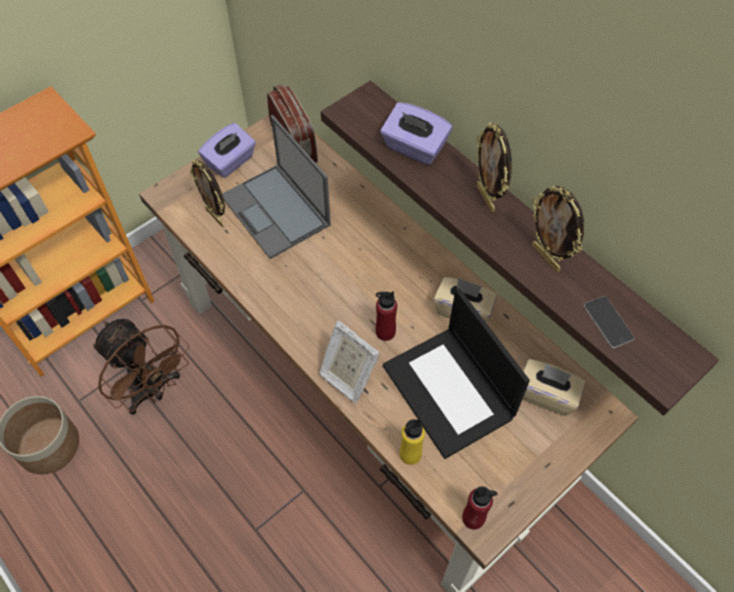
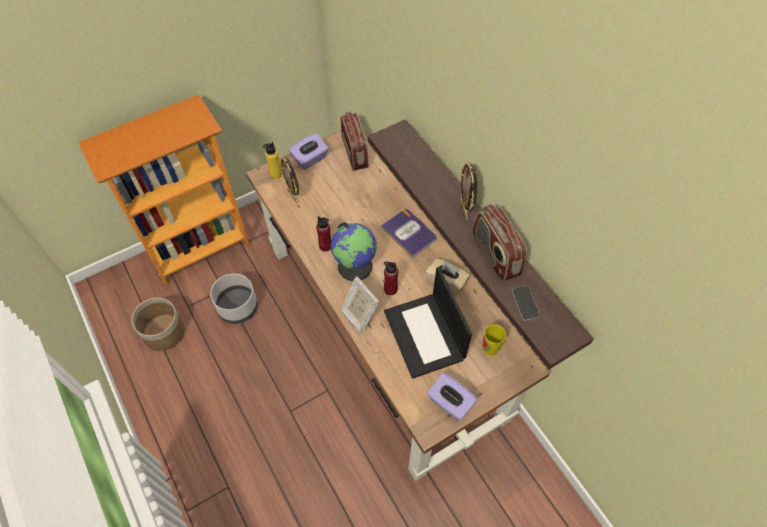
camera: 10 degrees right, 0 degrees up
brown fan [93,319,189,415] -> grey planter [210,273,258,324]
laptop [222,115,331,259] -> none
purple tissue box [380,102,452,165] -> purple tissue box moved to [427,373,477,420]
yellow bottle [400,417,425,465] -> yellow bottle moved to [263,142,282,179]
red bottle [462,486,497,529] -> red bottle moved to [316,216,331,252]
beige tissue box [523,359,585,416] -> cup [482,324,506,356]
picture frame [532,186,584,272] -> radio [472,204,527,282]
none -> globe [331,222,377,281]
none -> book [381,209,437,258]

